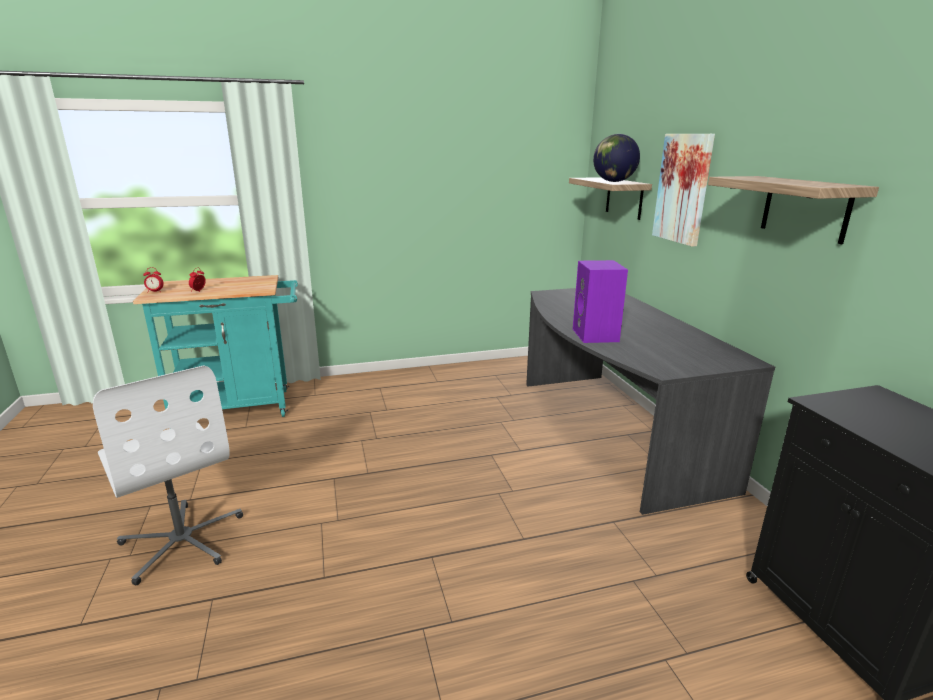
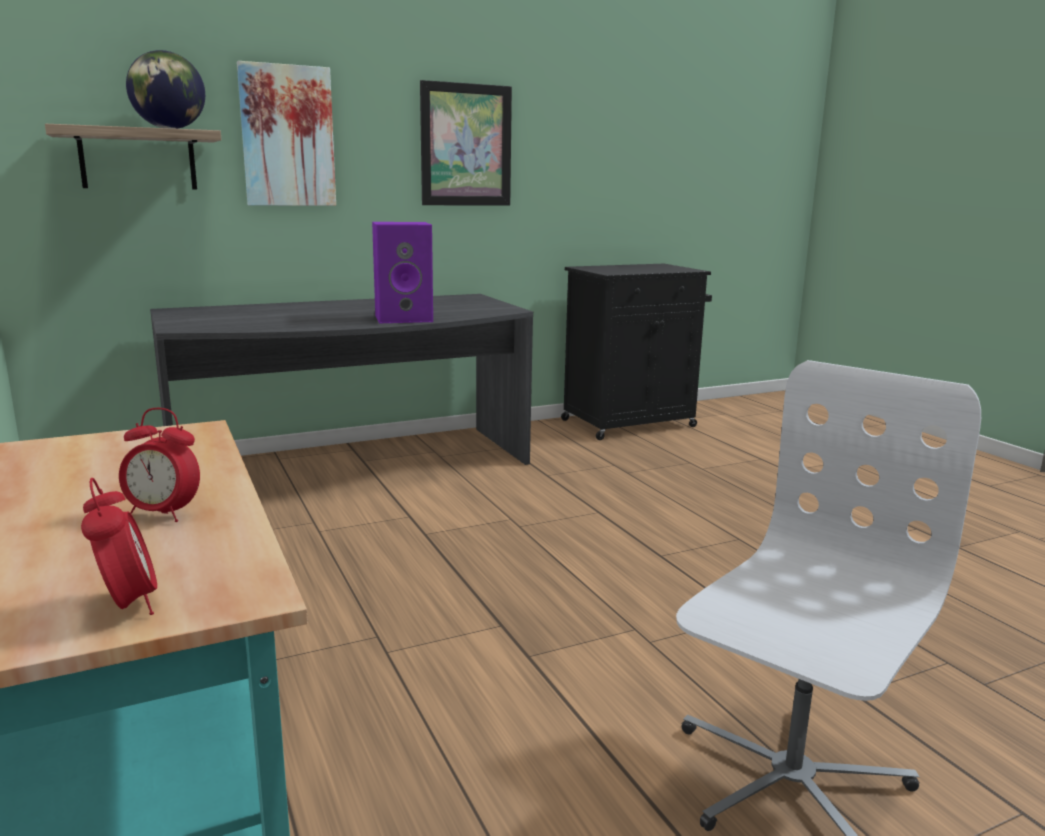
camera: 100 degrees left, 5 degrees down
shelf [708,176,879,244] -> picture [420,80,512,206]

